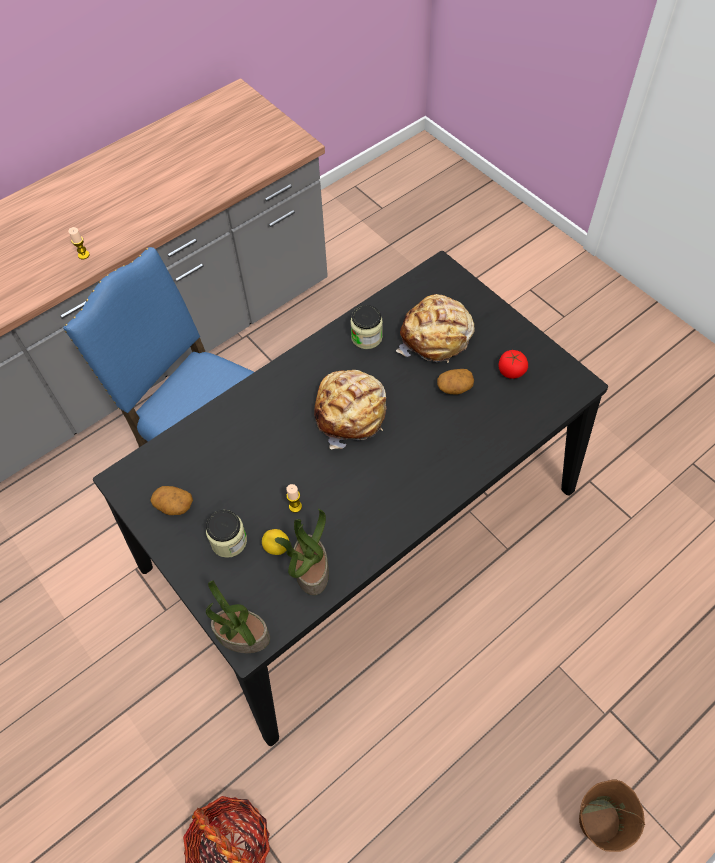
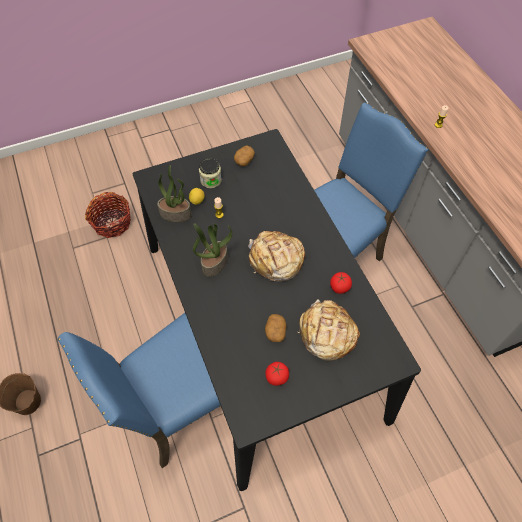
camera: 105 degrees right, 0 degrees up
potted plant [206,581,270,653] -> potted plant moved to [193,223,232,277]
jar [350,305,383,349] -> tomato [330,272,352,294]
none -> blue chair [57,313,221,468]

